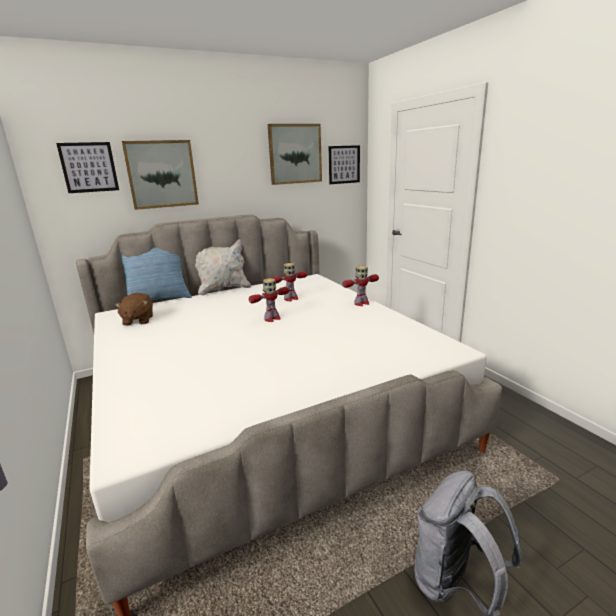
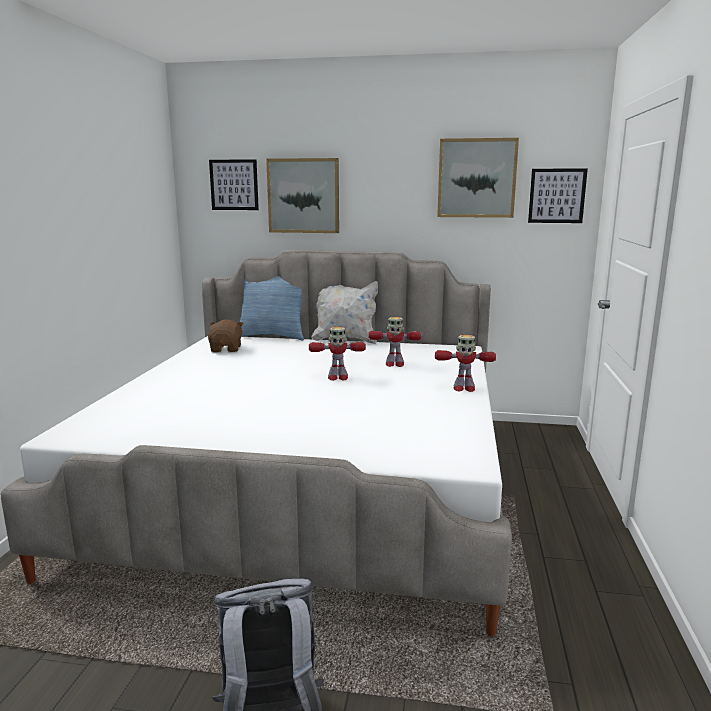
camera: 35 degrees right, 5 degrees down
brown plush toy [115,293,153,326] -> brown plush toy turned 150 degrees clockwise [208,319,244,352]

